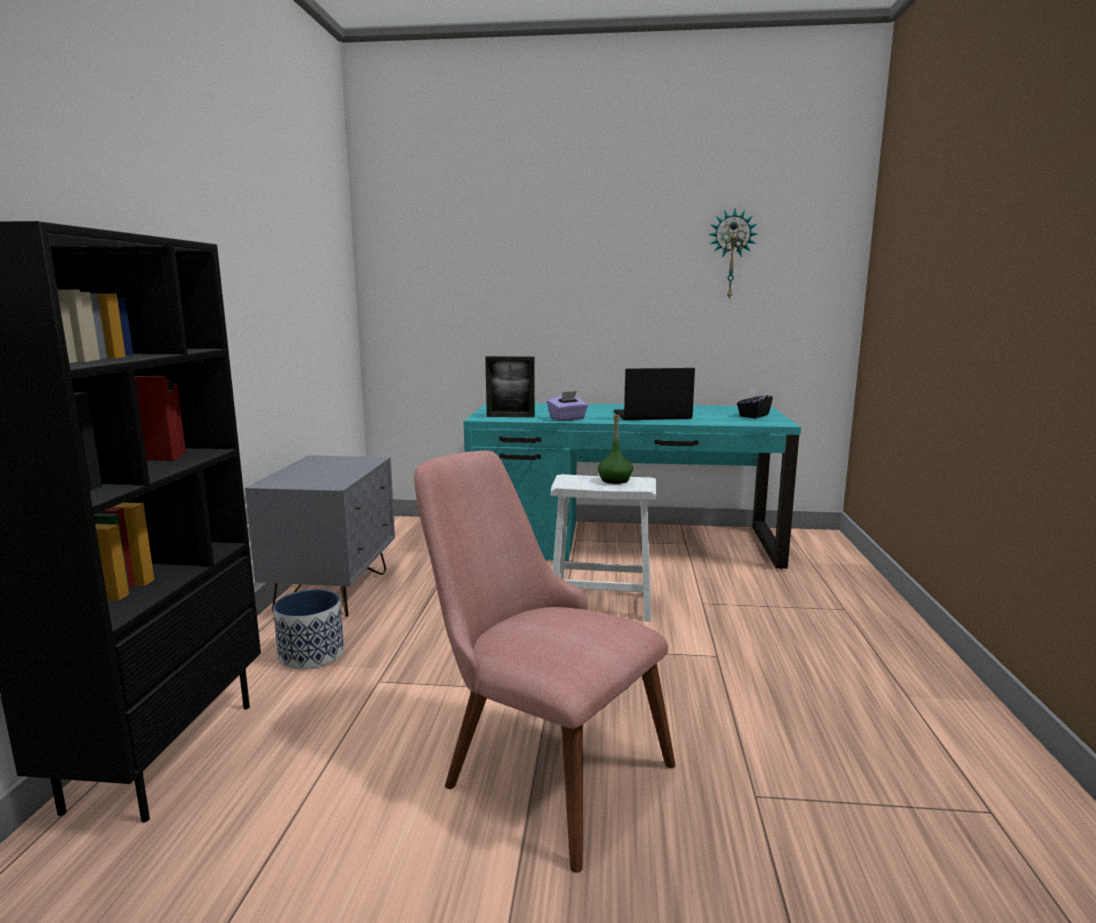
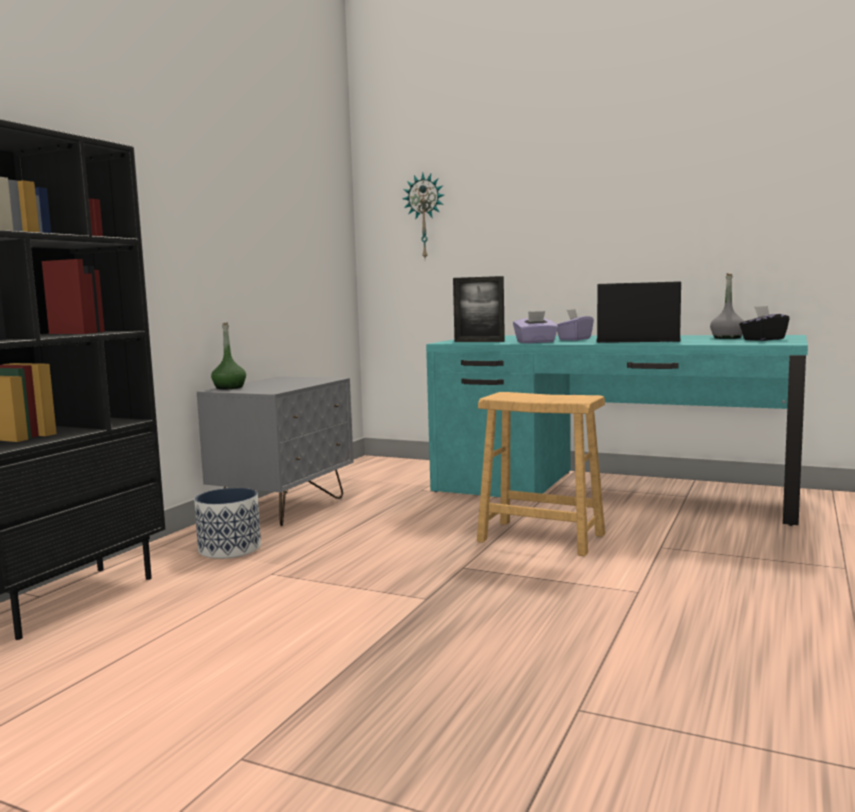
camera: 20 degrees right, 5 degrees down
pink chair [414,451,676,873] -> none
white stool [551,474,657,621] -> brown stool [477,392,605,557]
green bottle [598,414,633,484] -> green bottle moved to [211,322,246,389]
wall clock [708,209,758,300] -> wall clock moved to [403,173,444,258]
none -> purple tissue box [557,309,594,340]
none -> grey bottle [710,273,744,339]

